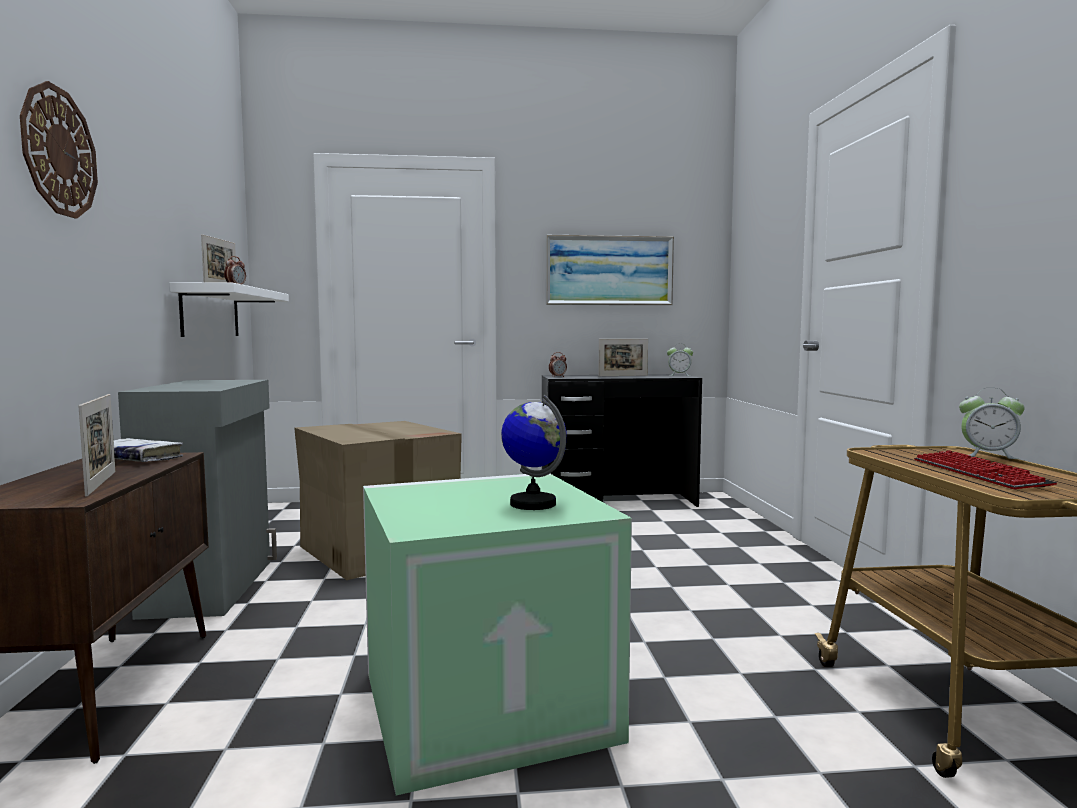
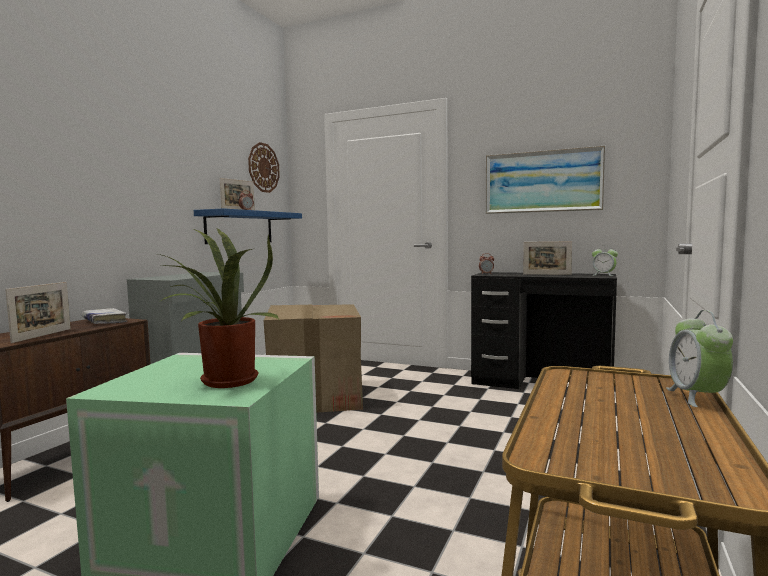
camera: 30 degrees right, 0 degrees up
wall clock [20,81,98,219] -> wall clock moved to [248,142,280,193]
white shelf [170,282,289,337] -> blue shelf [194,208,302,244]
globe [501,395,566,510] -> potted plant [158,228,279,388]
keyboard [914,450,1057,489] -> none
alarm clock [959,388,1024,459] -> alarm clock turned 45 degrees clockwise [666,310,733,407]

